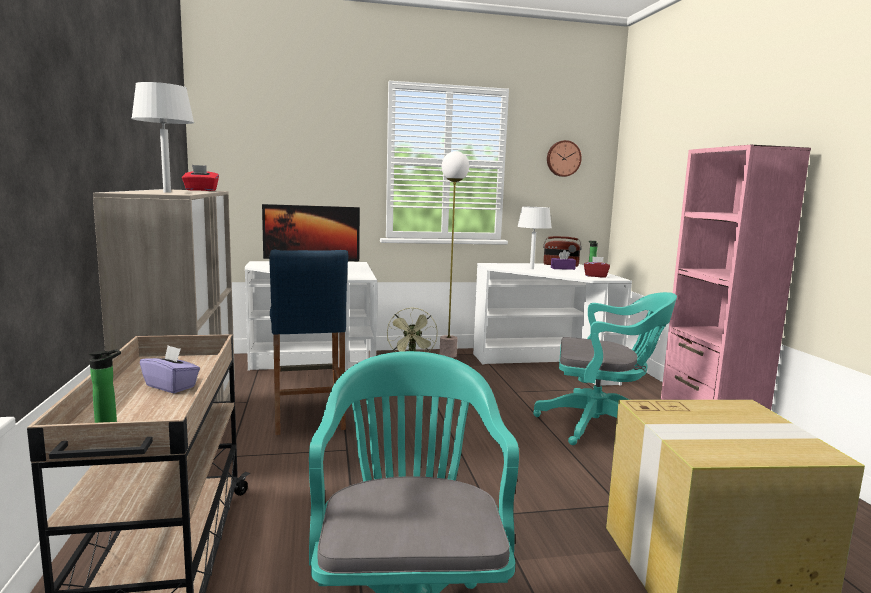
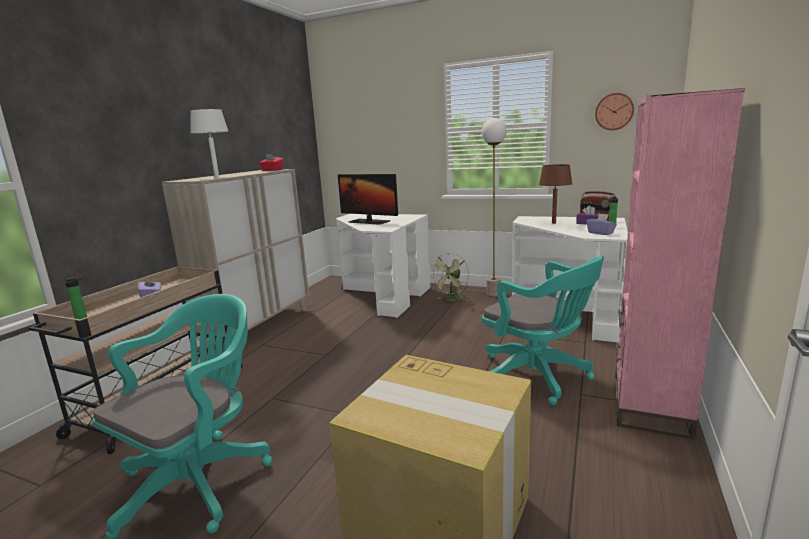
camera: 35 degrees right, 5 degrees up
blue stool [269,249,349,435] -> none
white table lamp [517,207,552,269] -> brown table lamp [539,164,572,224]
red tissue box [584,257,610,278] -> purple tissue box [586,213,617,235]

